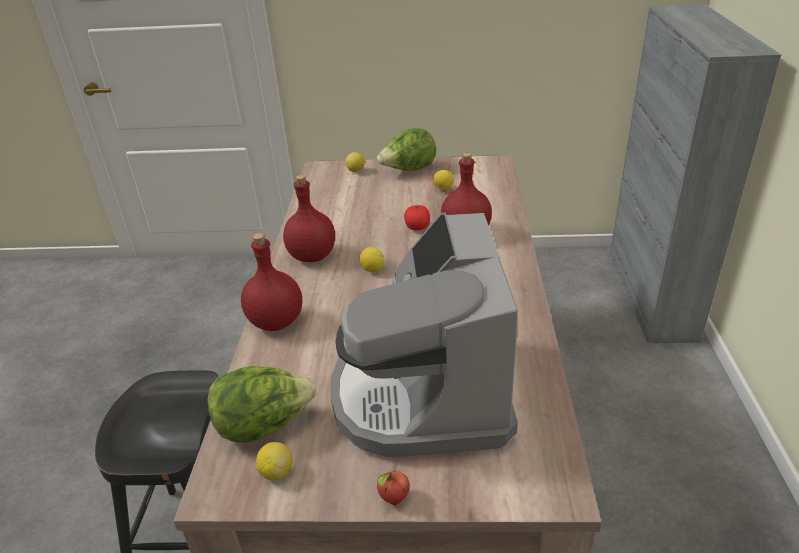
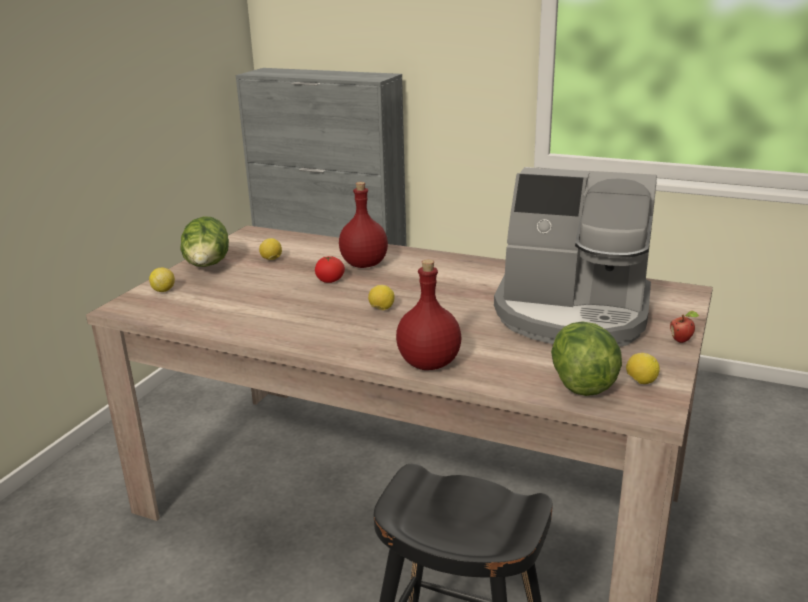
camera: 70 degrees left, 10 degrees down
red bottle [283,175,335,262] -> none

